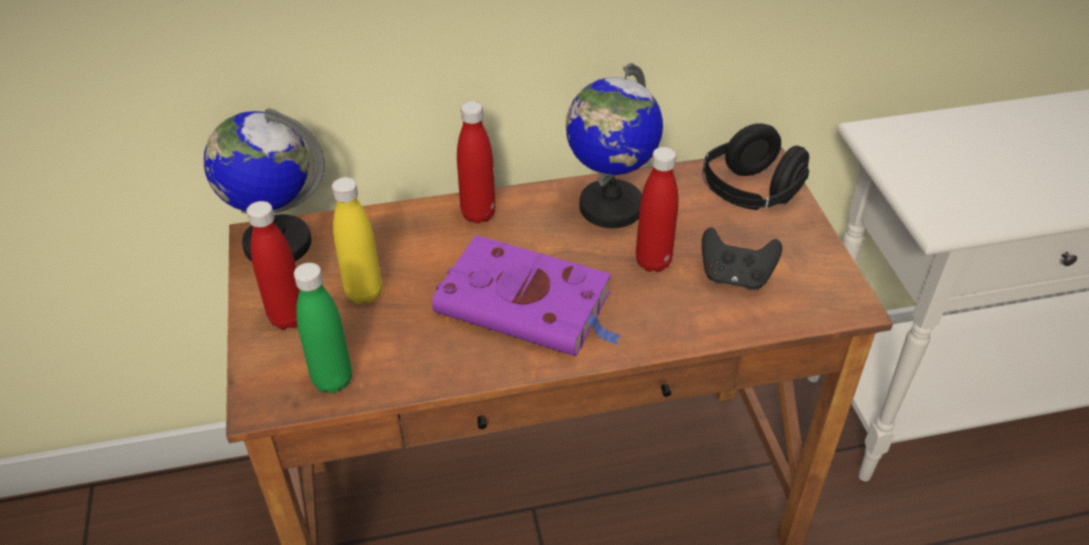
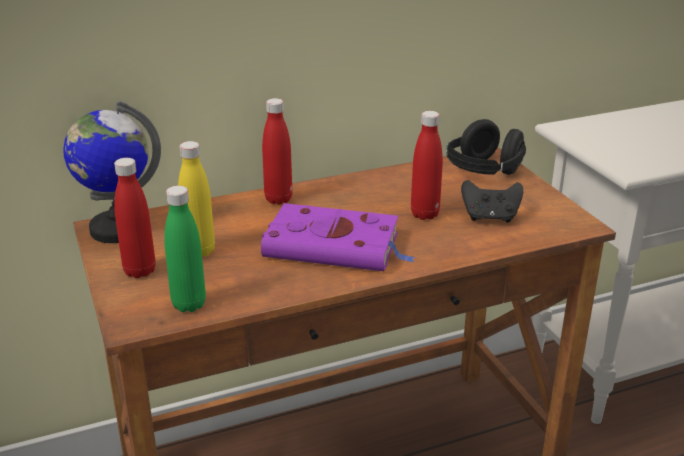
camera: 10 degrees left, 15 degrees down
globe [566,63,663,228] -> none

